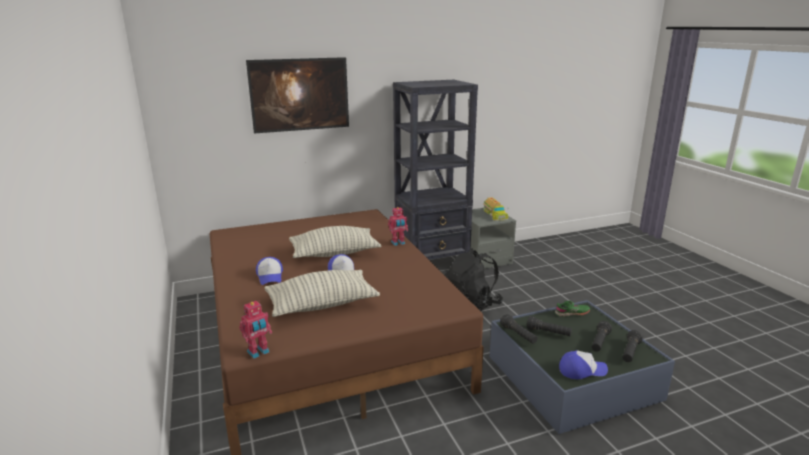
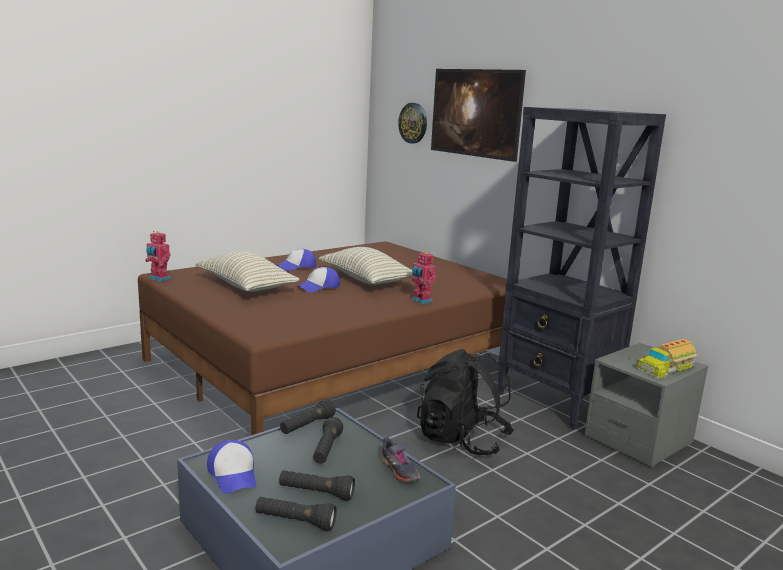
camera: 70 degrees right, 5 degrees down
green shoe [555,301,590,317] -> grey shoe [381,437,420,482]
none -> wall clock [398,103,427,144]

